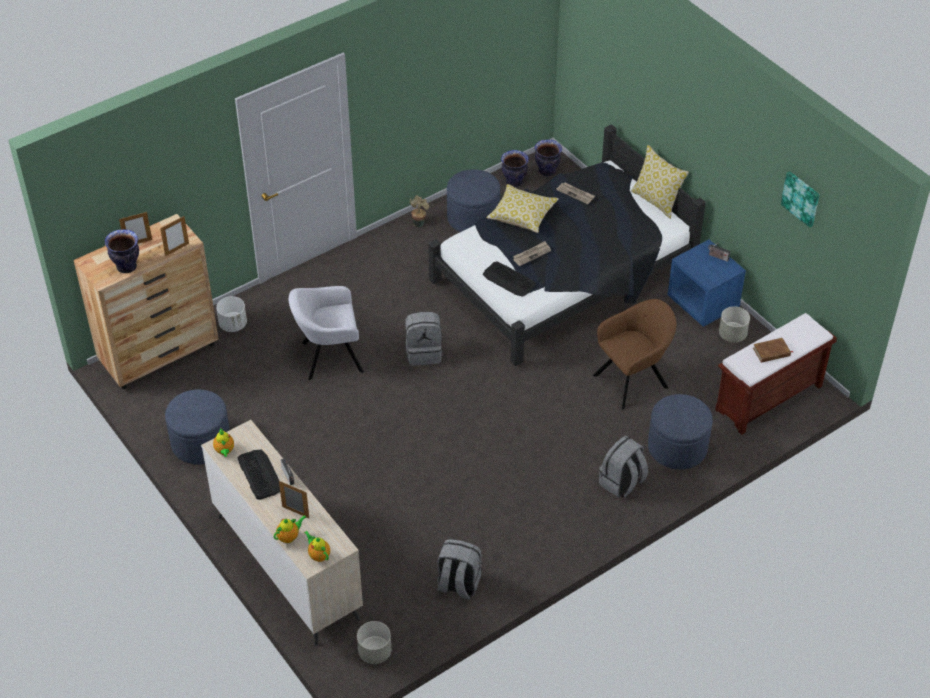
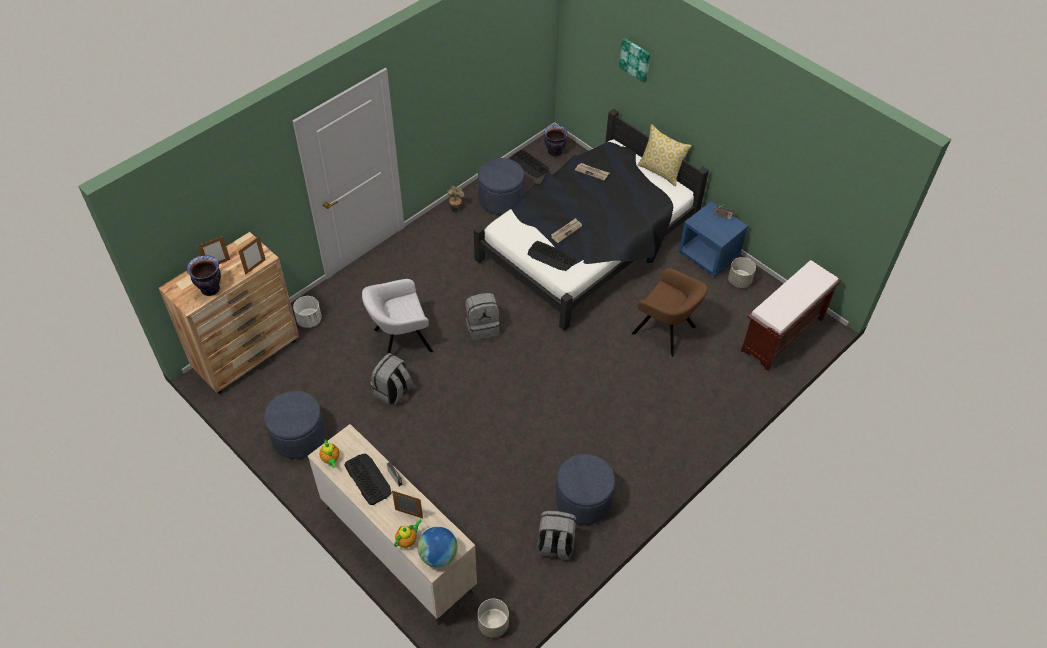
camera: 10 degrees left, 5 degrees up
teapot [304,531,330,562] -> globe [417,527,458,568]
pillow [486,184,559,233] -> none
vase [501,150,529,187] -> keyboard [510,150,549,178]
brown armchair [593,299,676,409] -> brown armchair turned 75 degrees clockwise [632,268,708,356]
grey backpack [599,436,648,498] -> grey backpack moved to [370,353,413,406]
blue ottoman [648,394,713,469] -> blue ottoman moved to [555,454,615,525]
brown book [753,338,793,363] -> none
picture [781,171,820,228] -> picture moved to [619,38,650,83]

